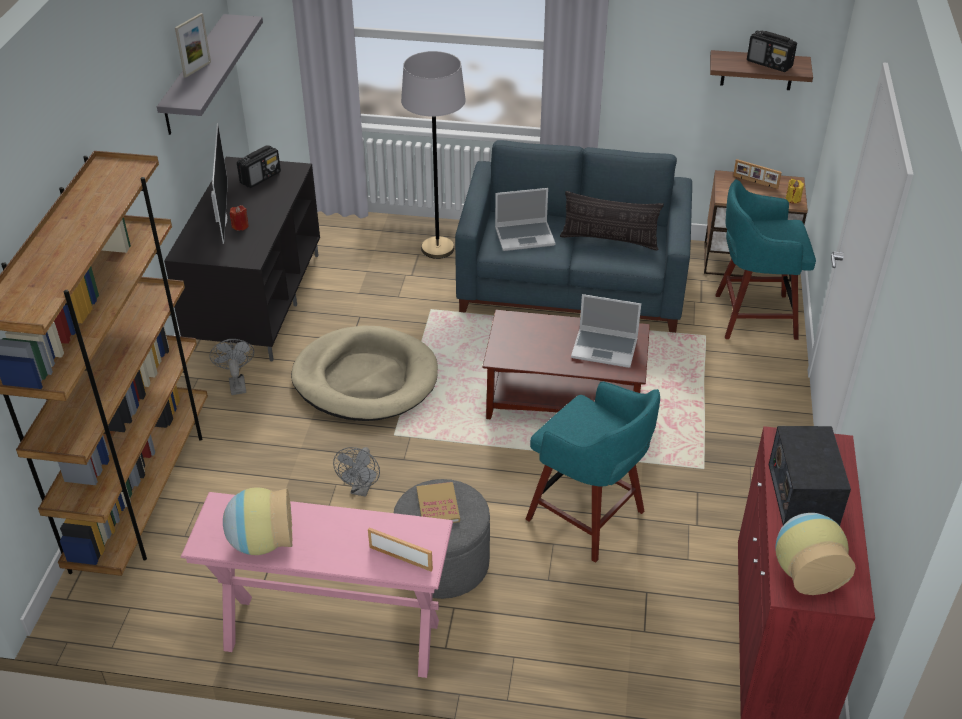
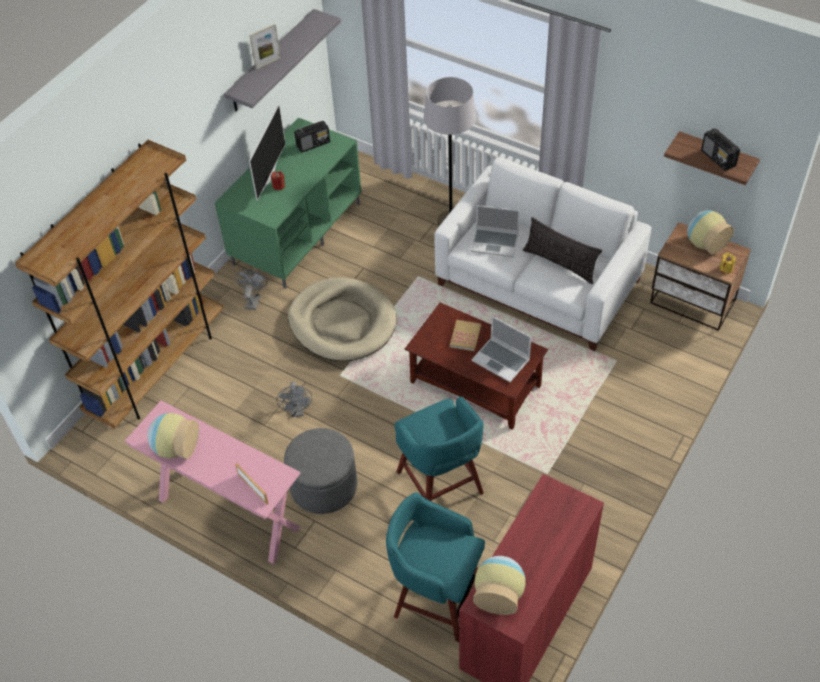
camera: 25 degrees right, 10 degrees up
black tv stand [164,157,320,361] -> green tv stand [215,118,362,289]
grey fan [333,447,380,497] -> grey fan turned 45 degrees counterclockwise [276,382,312,417]
book [416,482,460,523] -> book moved to [450,320,481,351]
blue sofa [455,140,692,333] -> white sofa [434,157,652,351]
turquoise stool [715,179,816,340] -> turquoise stool moved to [386,492,485,642]
picture frame [733,159,782,189] -> vase [687,210,734,255]
radio [769,426,851,526] -> none

